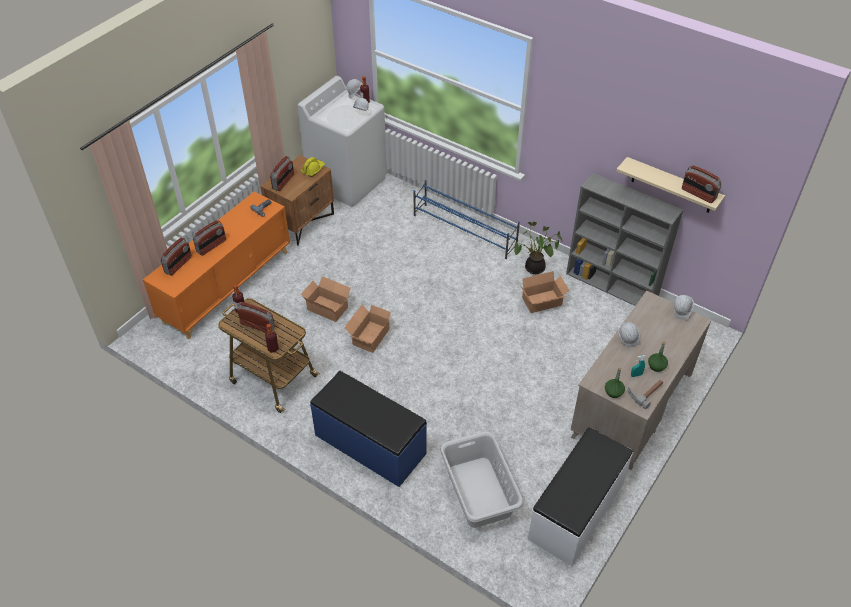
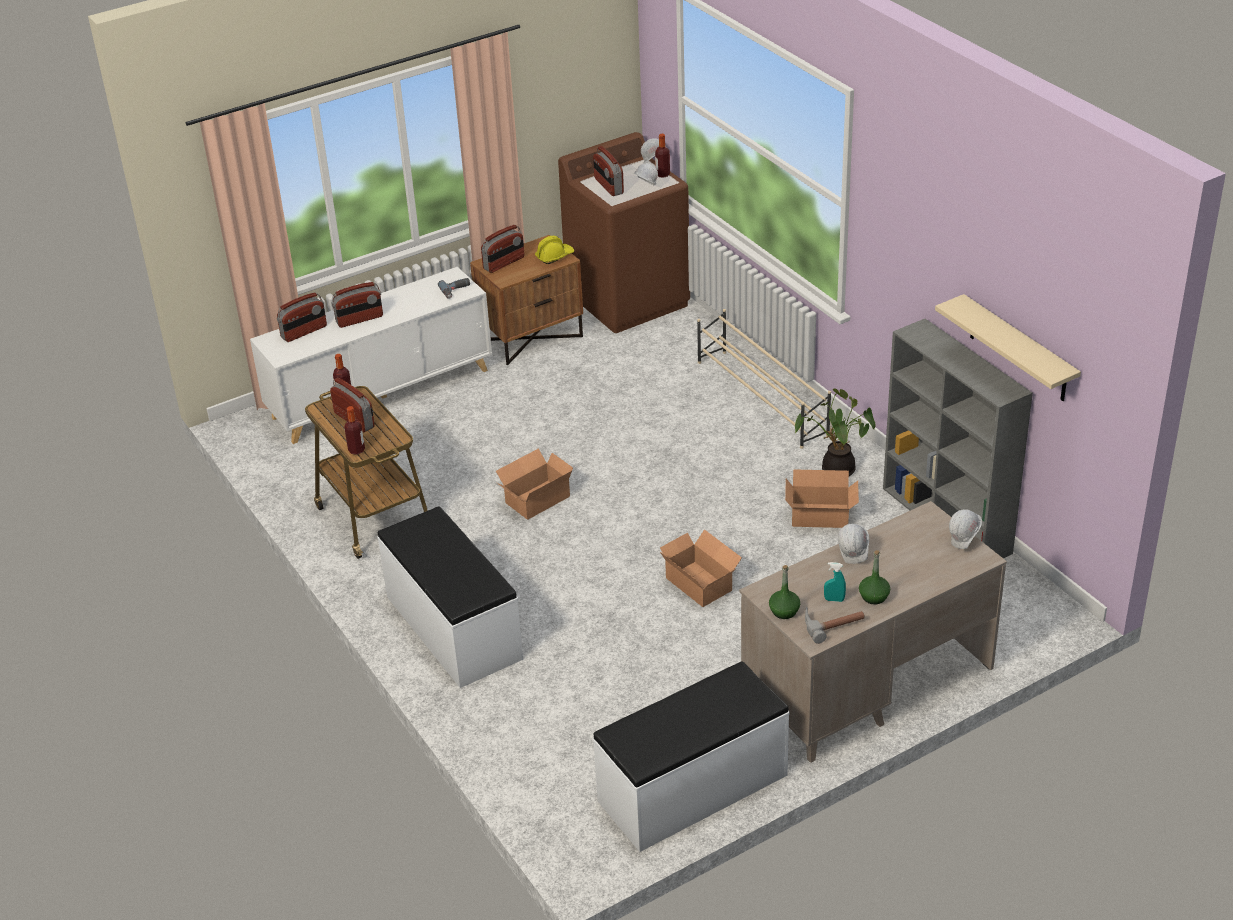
camera: 25 degrees right, 10 degrees down
orange cabinet [143,192,290,340] -> white cabinet [250,267,492,444]
white washing machine [298,76,387,207] -> brown washing machine [558,132,690,333]
cardboard box [301,276,351,322] -> cardboard box moved to [659,529,742,607]
blue bench [310,371,427,487] -> white bench [377,506,523,688]
blue shoe rack [413,180,520,259] -> beige shoe rack [697,309,831,449]
grey laundry basket [440,431,523,528] -> none
radio [682,165,721,203] -> radio moved to [593,146,624,196]

